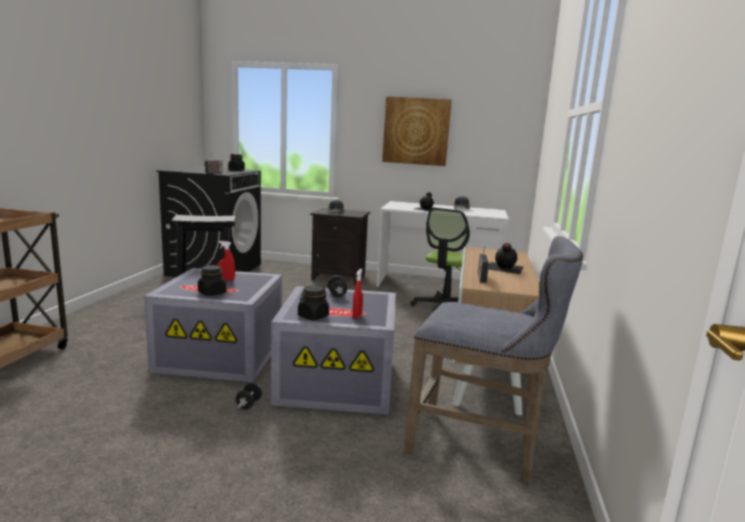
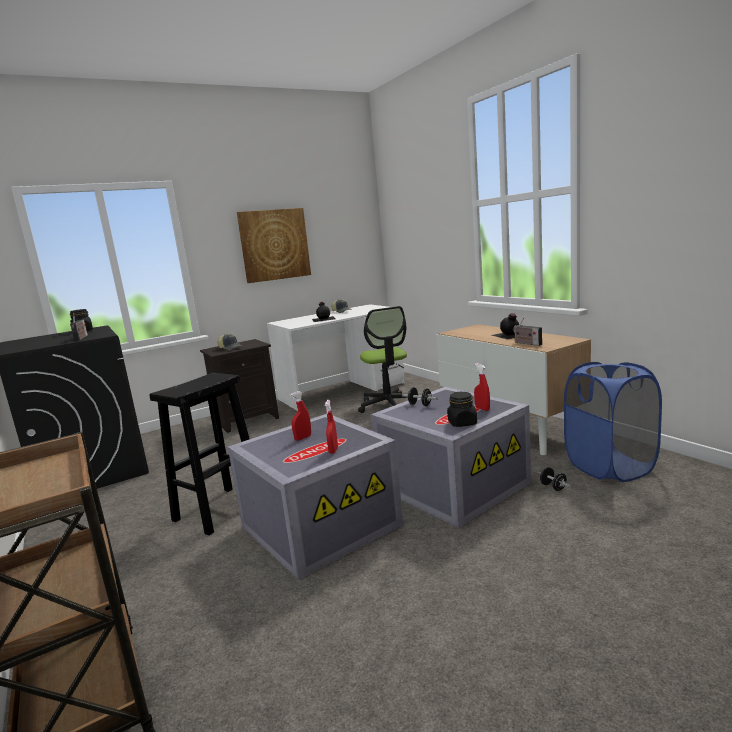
camera: 40 degrees left, 0 degrees up
black jar [198,265,226,296] -> red spray bottle [325,400,338,454]
black dumbbell [236,383,262,409] -> black dumbbell moved to [537,467,571,491]
grey stool [403,236,583,484] -> blue laundry basket [564,362,662,482]

